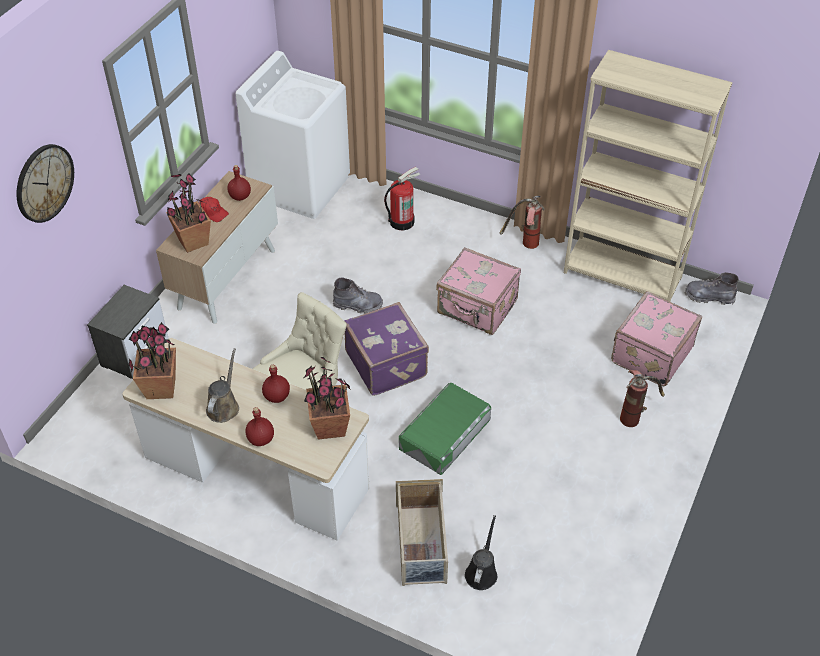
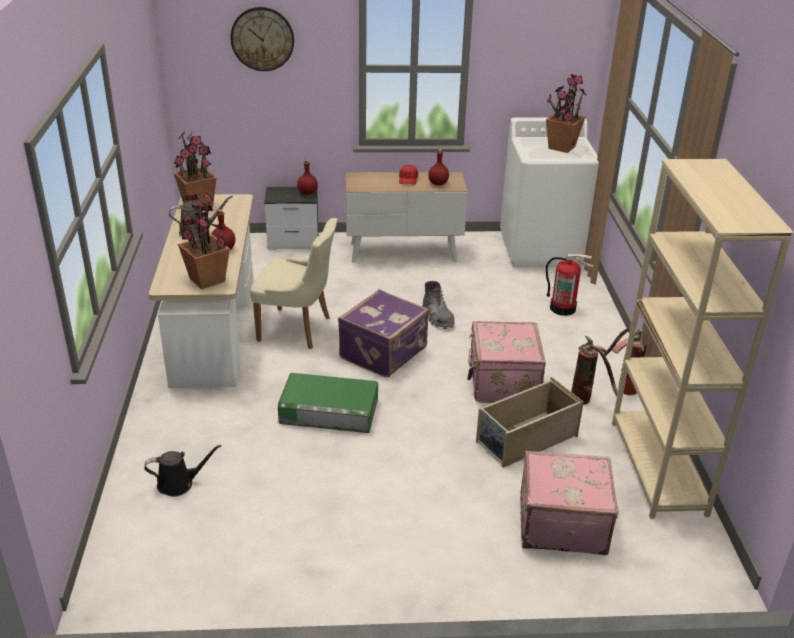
camera: 60 degrees right, 15 degrees down
potted plant [166,173,211,253] -> potted plant moved to [546,74,586,153]
red bottle [246,407,274,446] -> red bottle moved to [297,160,318,195]
beige storage box [396,479,448,586] -> beige storage box moved to [476,377,584,468]
fire extinguisher [620,370,665,427] -> fire extinguisher moved to [571,336,618,405]
grey boot [685,272,739,305] -> none

